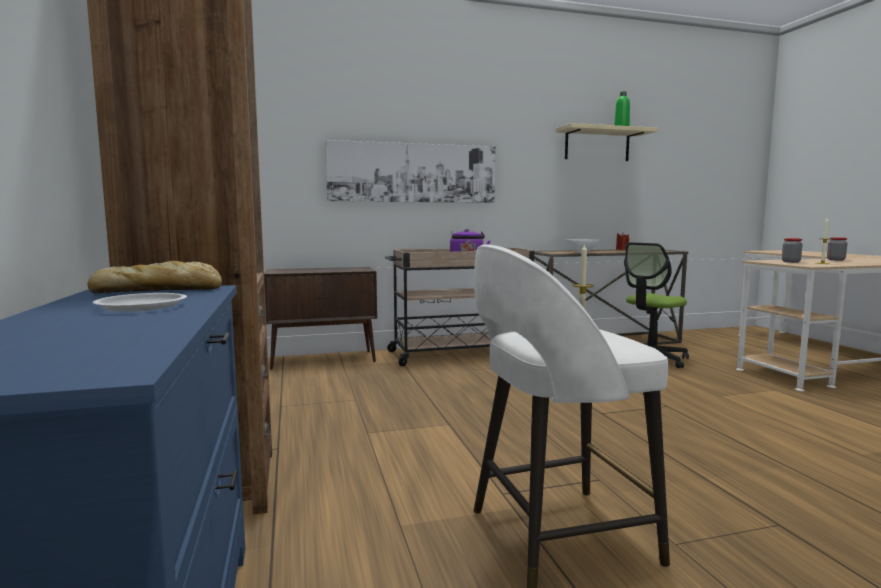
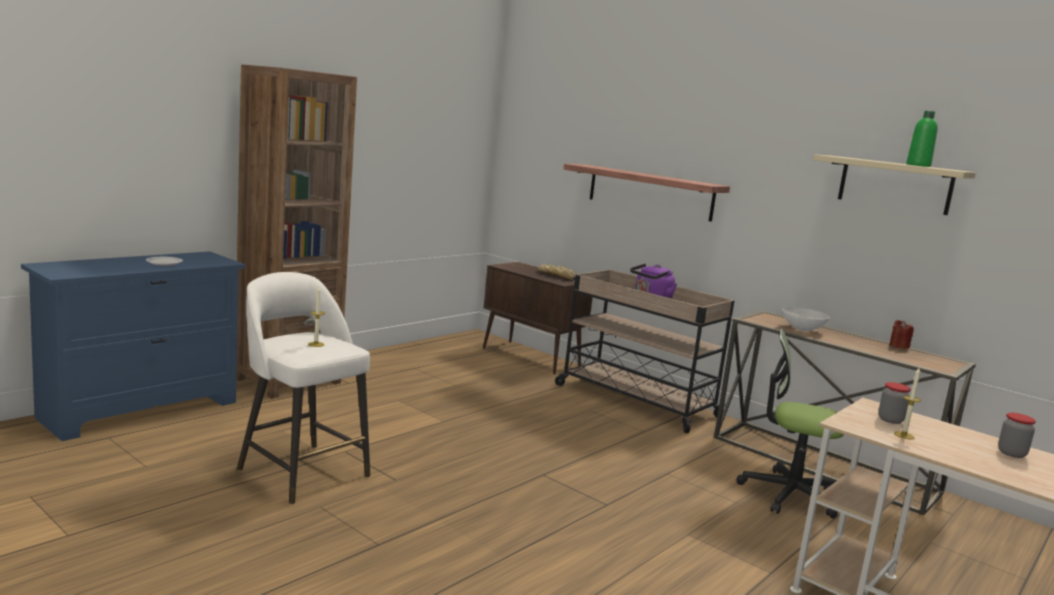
camera: 55 degrees right, 5 degrees up
bread [87,261,222,293] -> bread moved to [537,264,575,280]
picture [325,140,495,203] -> shelf [564,164,730,222]

